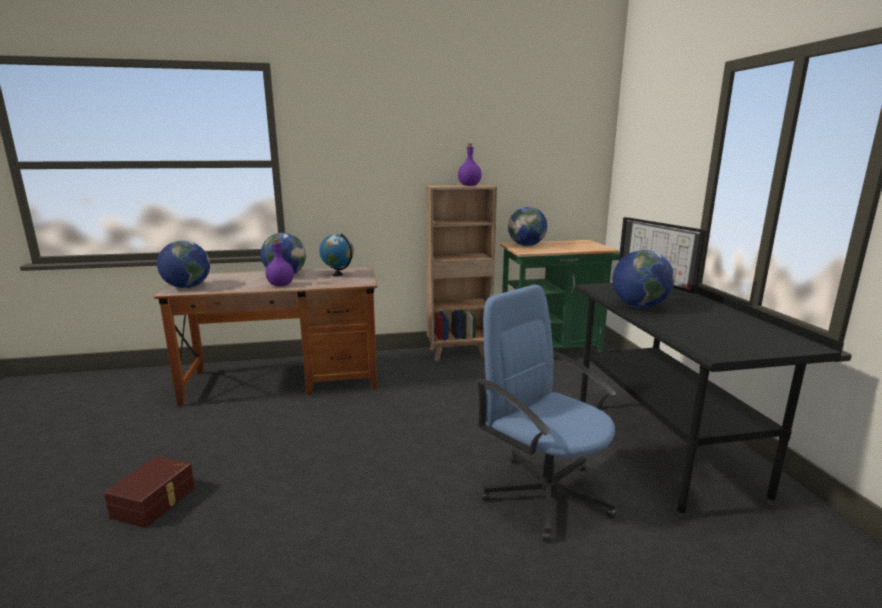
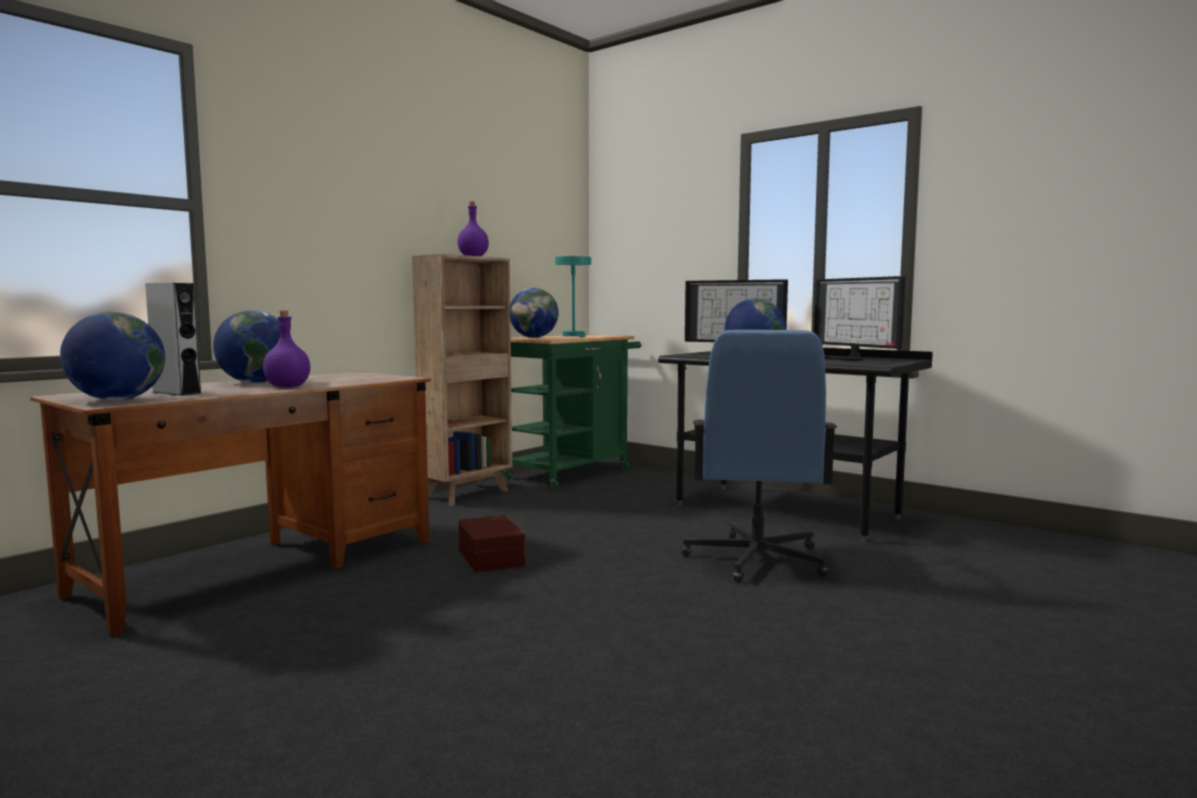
camera: 40 degrees left, 10 degrees down
brown storage box [104,456,195,528] -> brown storage box moved to [459,515,526,572]
globe [319,233,354,277] -> none
blue office chair [476,284,616,543] -> blue office chair turned 90 degrees counterclockwise [681,330,837,583]
none -> grey speaker [145,283,202,396]
none -> turquoise table lamp [555,256,591,337]
none -> monitor [814,276,905,361]

